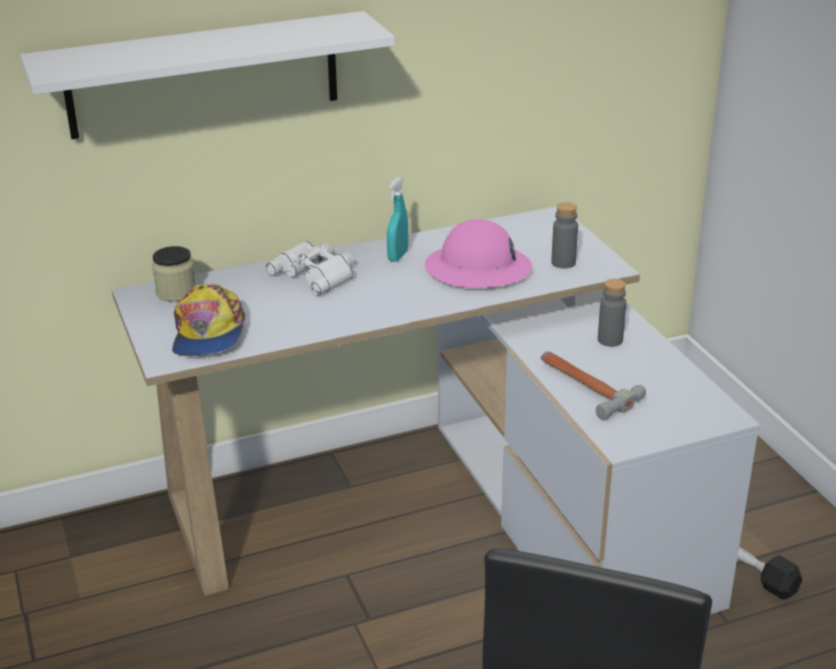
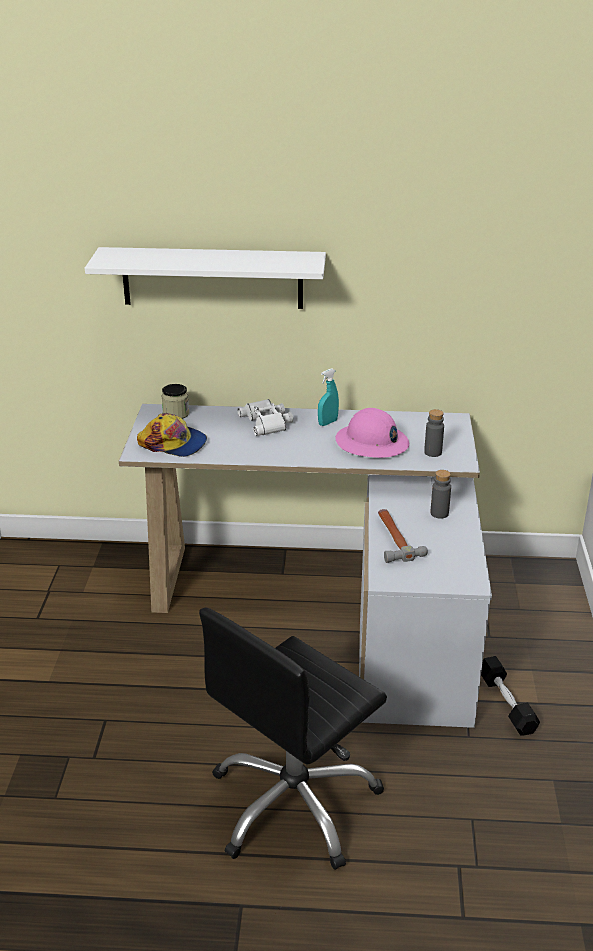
camera: 25 degrees right, 0 degrees up
cap [172,284,246,356] -> cap turned 90 degrees counterclockwise [137,413,207,457]

